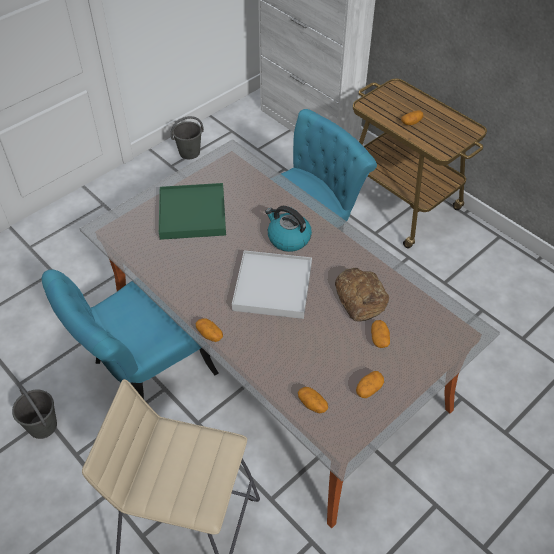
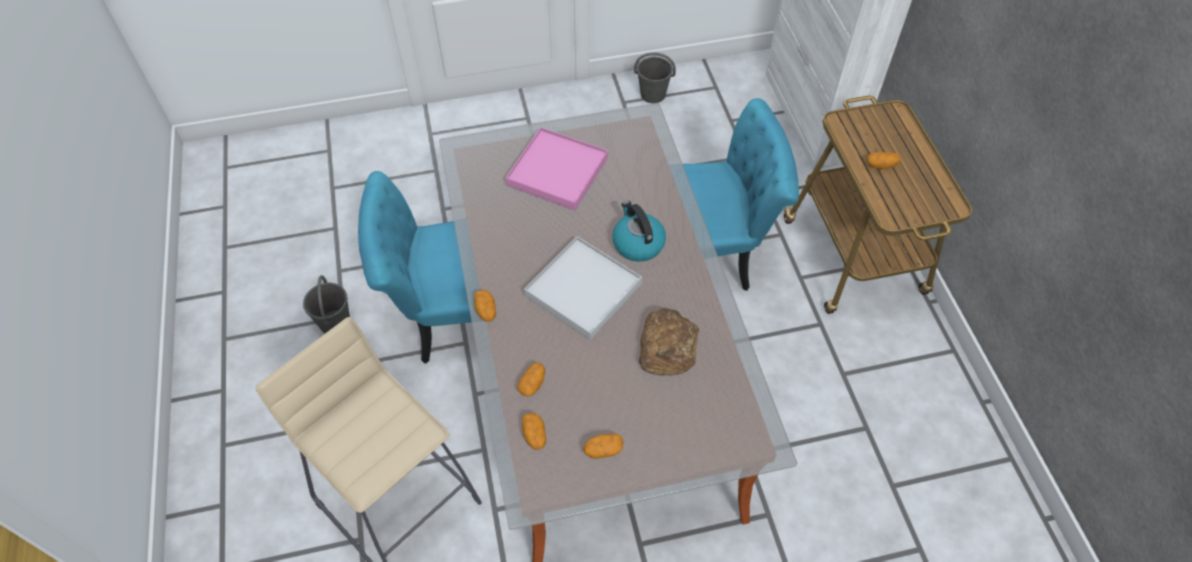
camera: 30 degrees right, 5 degrees up
green tray [159,183,226,240] -> pink tray [506,127,608,210]
potato [371,320,390,348] -> potato moved to [517,362,545,397]

